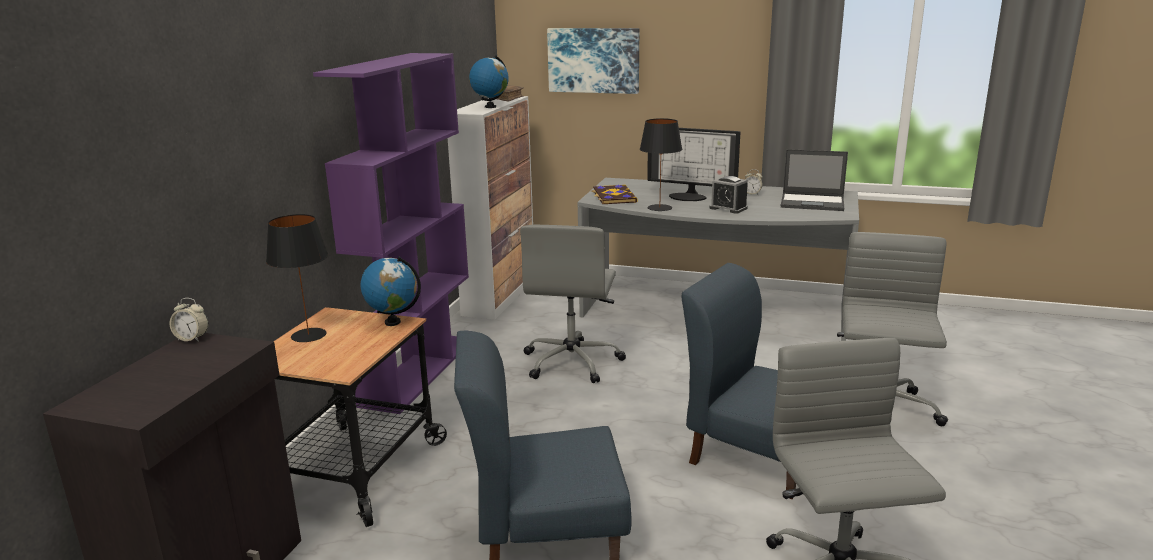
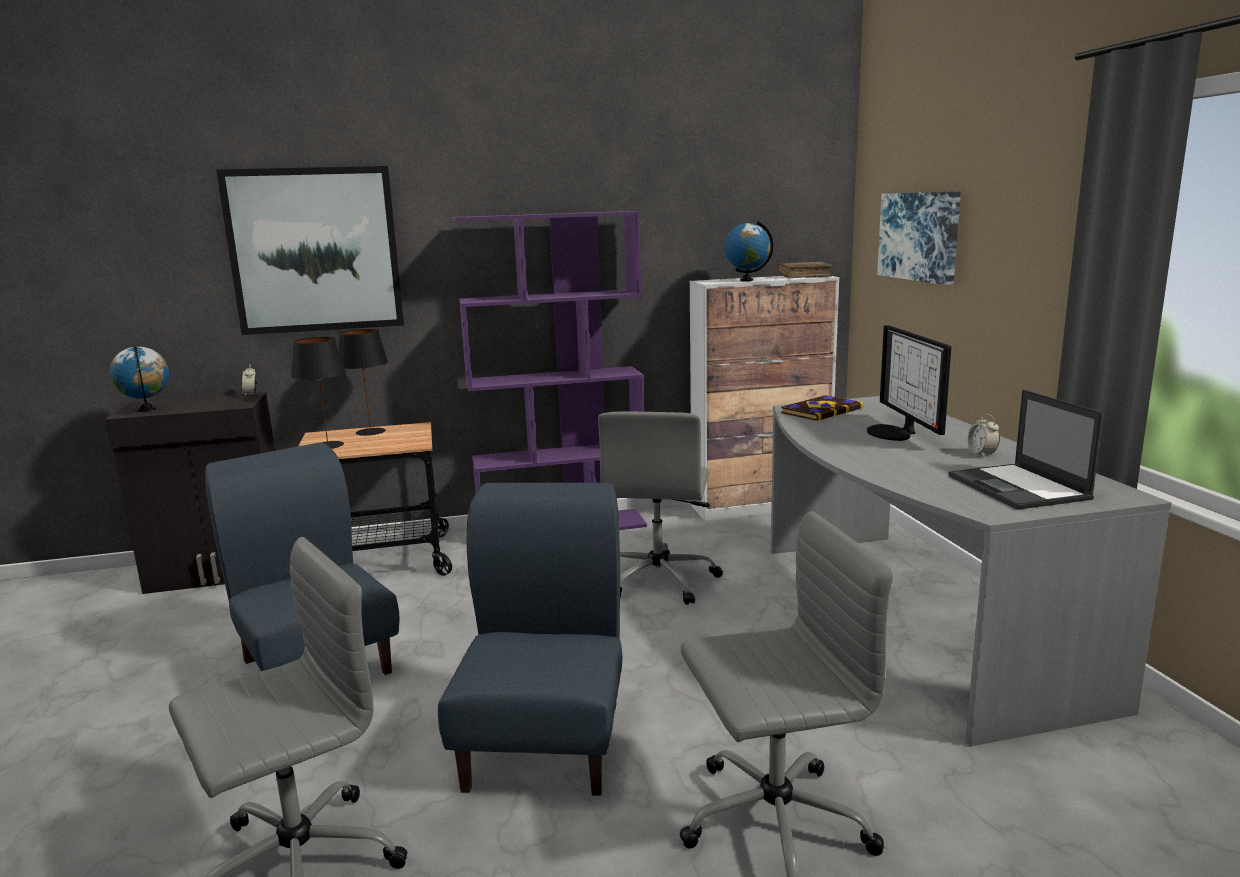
camera: 60 degrees right, 5 degrees down
globe [361,256,421,326] -> globe moved to [110,346,169,412]
grey office chair [520,225,626,383] -> grey office chair turned 60 degrees counterclockwise [598,412,723,605]
black table lamp [640,118,682,211] -> black table lamp moved to [291,337,346,449]
alarm clock [710,176,748,214] -> none
none -> picture [216,166,404,335]

